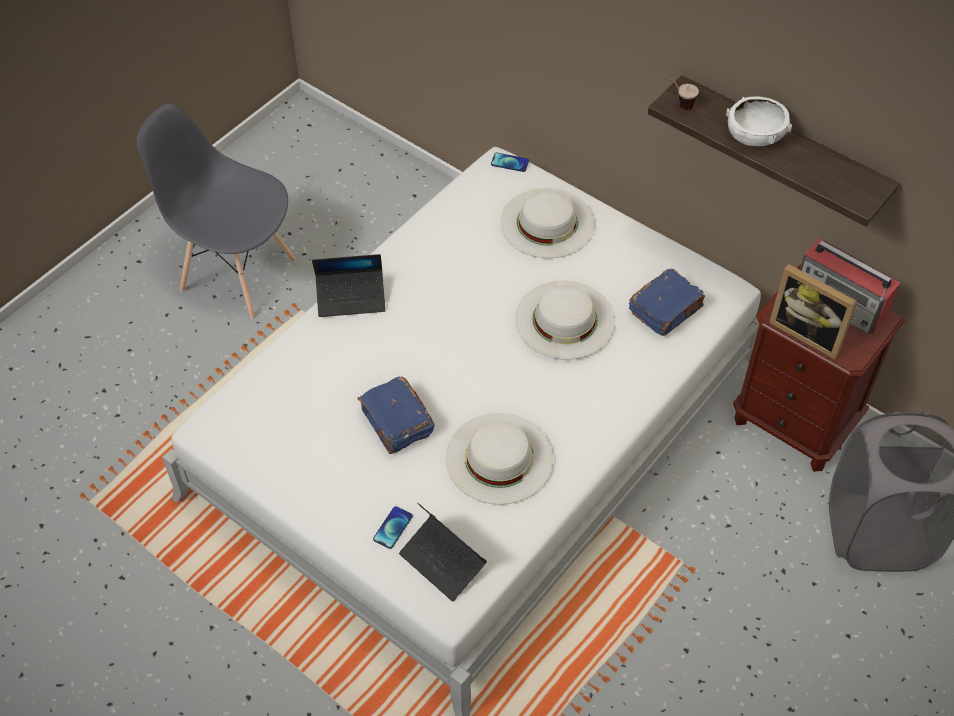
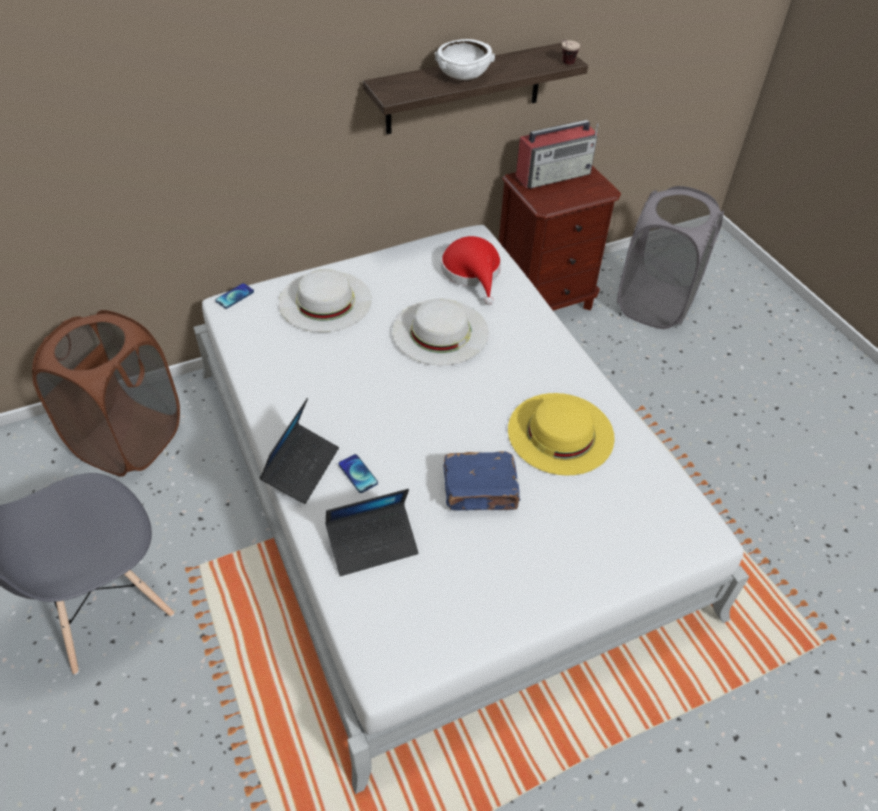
camera: 65 degrees left, 5 degrees down
phone [373,506,413,549] -> phone moved to [338,454,378,493]
laptop [399,502,487,602] -> laptop moved to [325,489,418,576]
white hat [446,413,553,505] -> yellow hat [508,393,615,476]
blue book [629,269,705,336] -> red hat [441,236,501,305]
cup [663,77,699,110] -> cup moved to [561,40,580,65]
picture frame [769,264,858,360] -> none
none -> brown laundry basket [32,310,180,477]

